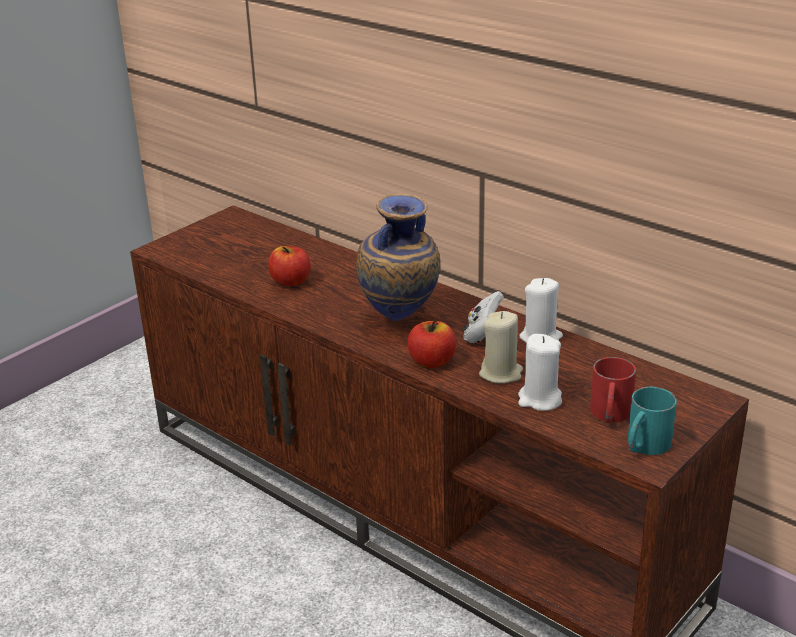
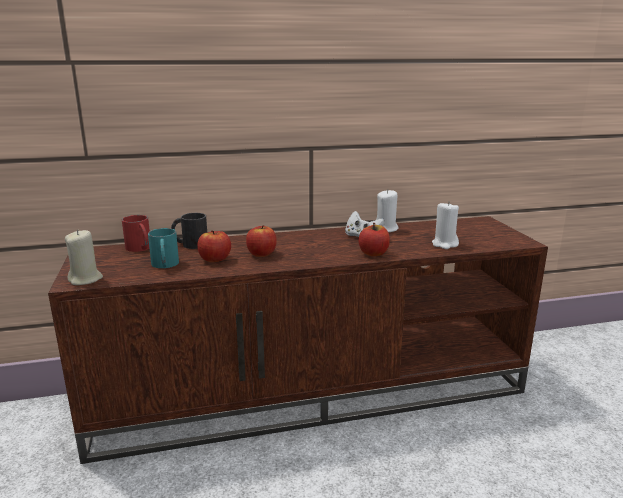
camera: 55 degrees left, 10 degrees down
vase [356,194,441,321] -> none
beige candle [479,311,523,384] -> beige candle moved to [65,230,103,285]
red mug [590,357,636,423] -> red mug moved to [122,215,150,252]
turquoise mug [628,387,677,455] -> turquoise mug moved to [148,228,179,268]
none -> black mug [171,213,207,249]
none -> apple [246,225,277,257]

